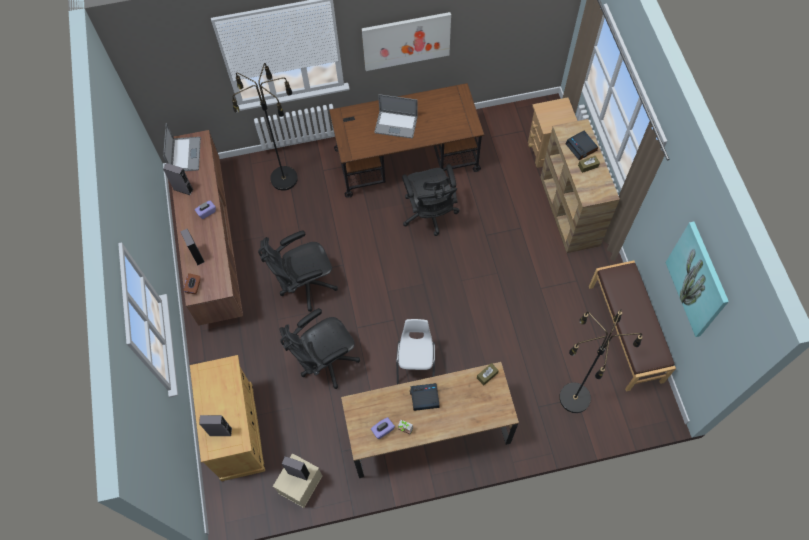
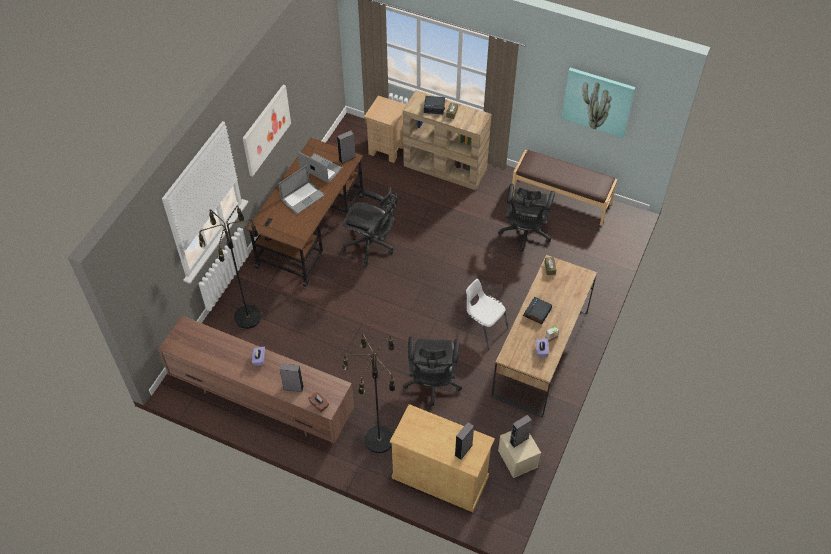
camera: 55 degrees left, 10 degrees down
laptop [163,123,201,171] -> laptop moved to [298,152,343,183]
grey speaker [163,163,193,195] -> grey speaker moved to [337,130,356,164]
office chair [258,231,338,312] -> office chair moved to [498,184,555,252]
floor lamp [559,309,643,413] -> floor lamp moved to [343,334,395,453]

